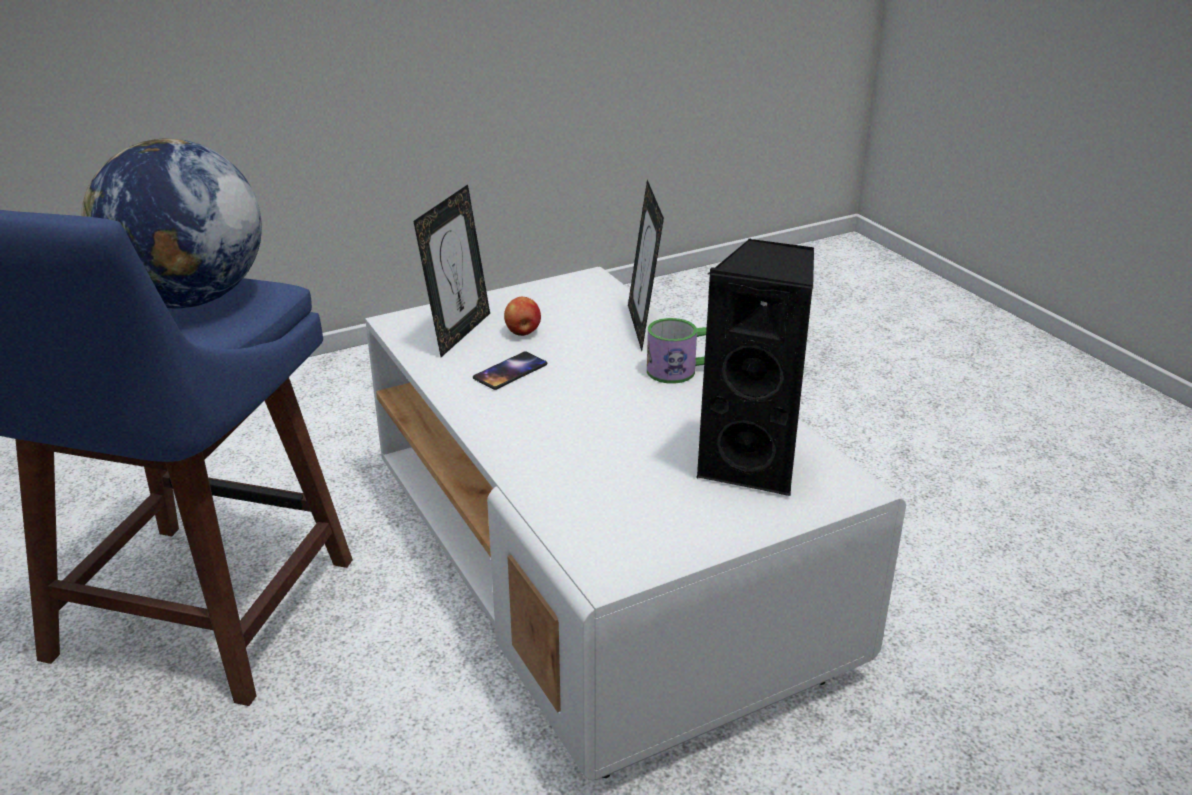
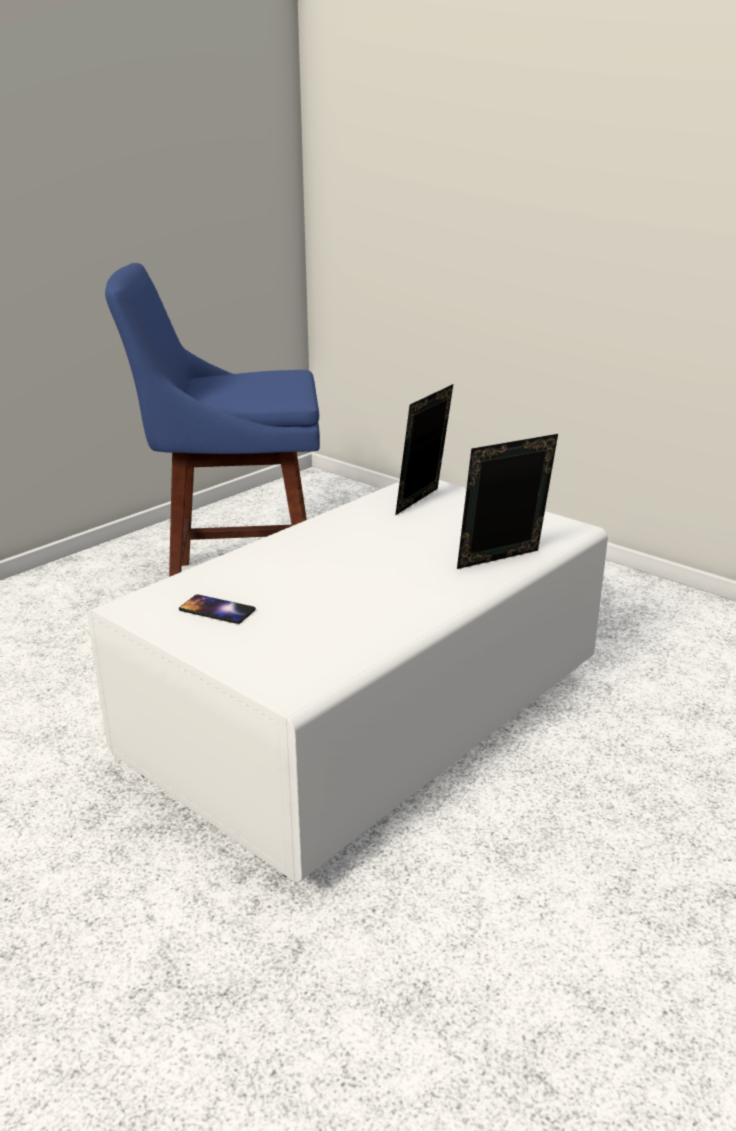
camera: 70 degrees right, 5 degrees down
globe [81,139,262,309] -> none
picture frame [413,185,490,357] -> picture frame turned 120 degrees clockwise [395,384,453,515]
phone [473,351,547,390] -> phone moved to [179,594,256,624]
apple [504,297,541,336] -> none
mug [647,318,707,384] -> none
black speaker [696,239,814,496] -> none

